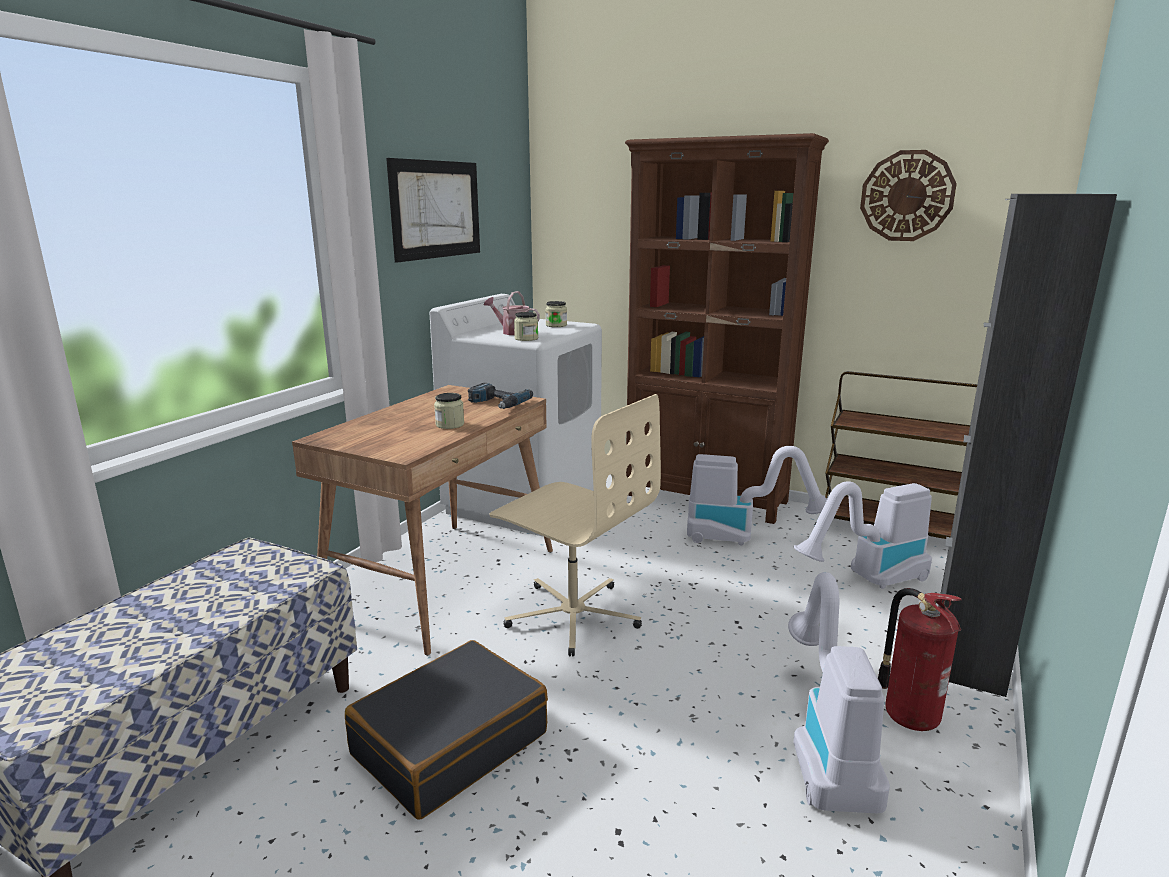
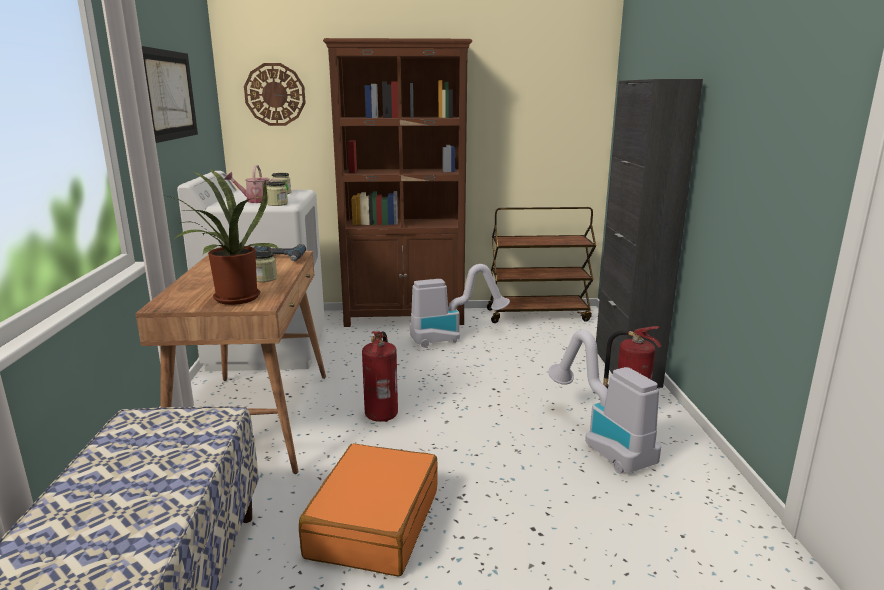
camera: 30 degrees left, 0 degrees up
black suitcase [345,640,548,820] -> orange suitcase [299,443,438,577]
beige office chair [490,394,661,656] -> fire extinguisher [362,331,398,422]
vacuum cleaner [794,481,932,589] -> none
wall clock [860,150,957,241] -> wall clock moved to [244,63,306,126]
none -> potted plant [168,168,280,305]

